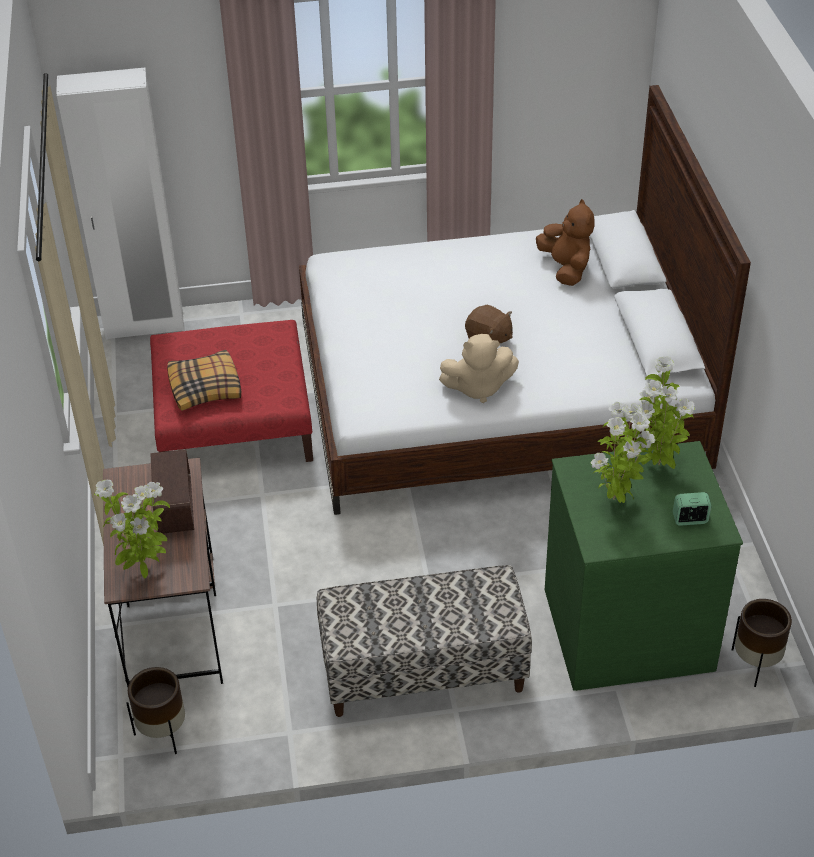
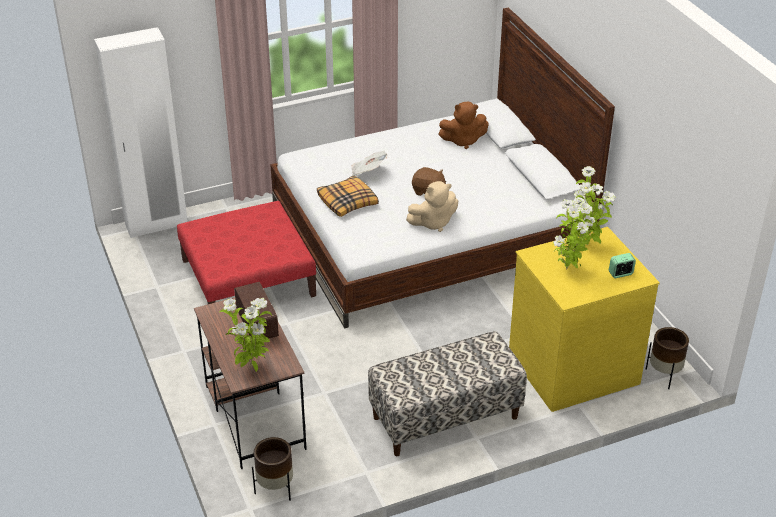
camera: 15 degrees left, 5 degrees down
pillow [167,350,241,411] -> pillow moved to [317,176,379,217]
brown plush toy [536,199,594,286] -> brown plush toy turned 120 degrees clockwise [438,101,489,149]
green dresser [545,441,743,691] -> yellow dresser [509,227,660,412]
none -> newspaper [351,151,388,176]

